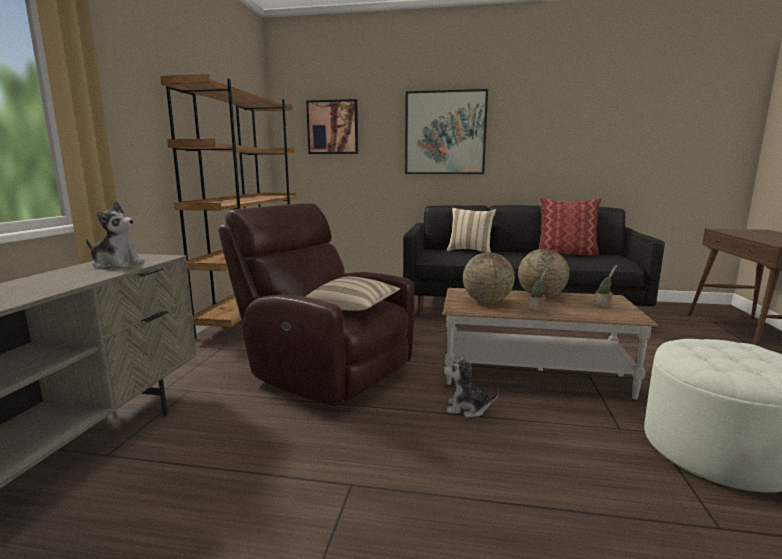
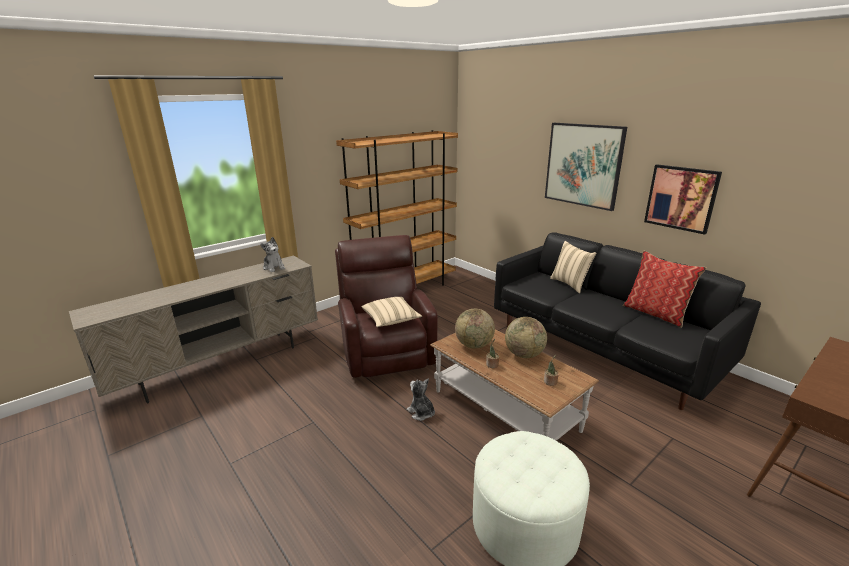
camera: 40 degrees right, 10 degrees up
picture [306,99,358,154] -> picture moved to [644,164,722,235]

